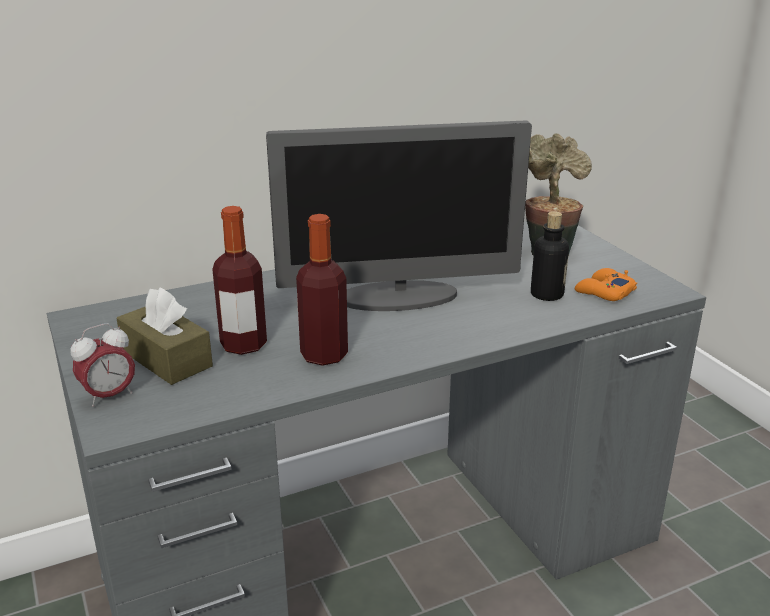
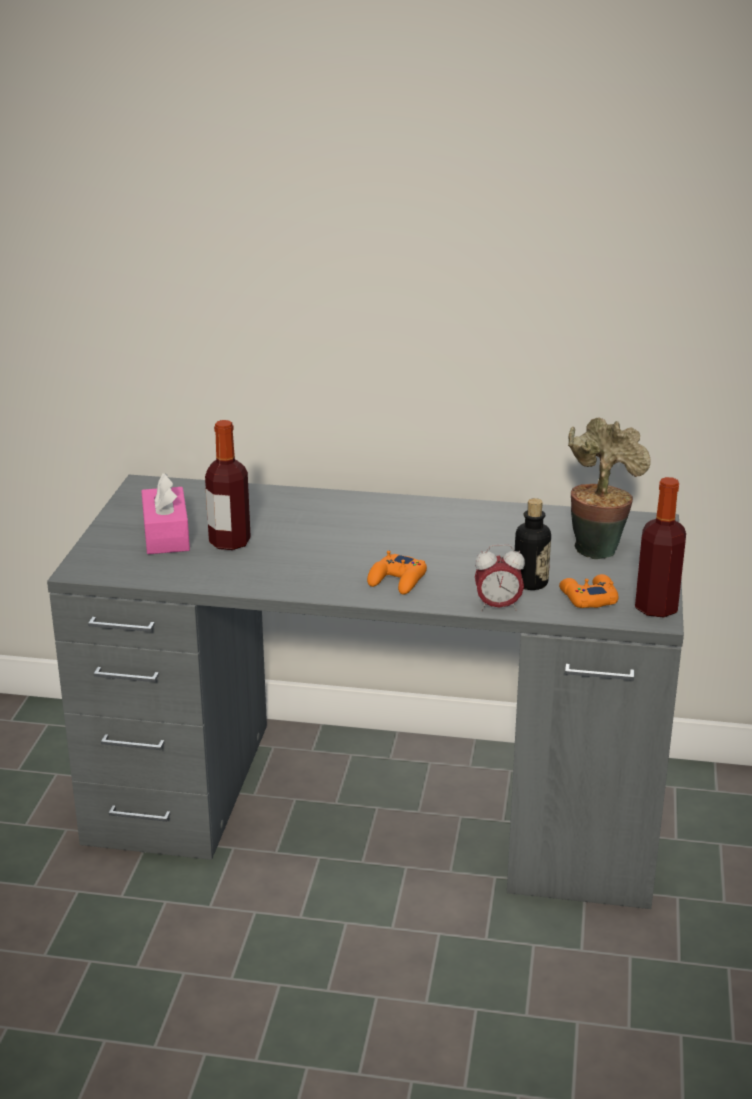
camera: 35 degrees right, 0 degrees up
alarm clock [70,323,135,407] -> alarm clock moved to [475,544,525,612]
brown tissue box [117,287,213,385] -> pink tissue box [141,473,190,554]
monitor [266,121,532,311] -> none
bottle [296,214,348,366] -> bottle moved to [635,477,686,618]
none -> orange game controller [367,551,427,595]

